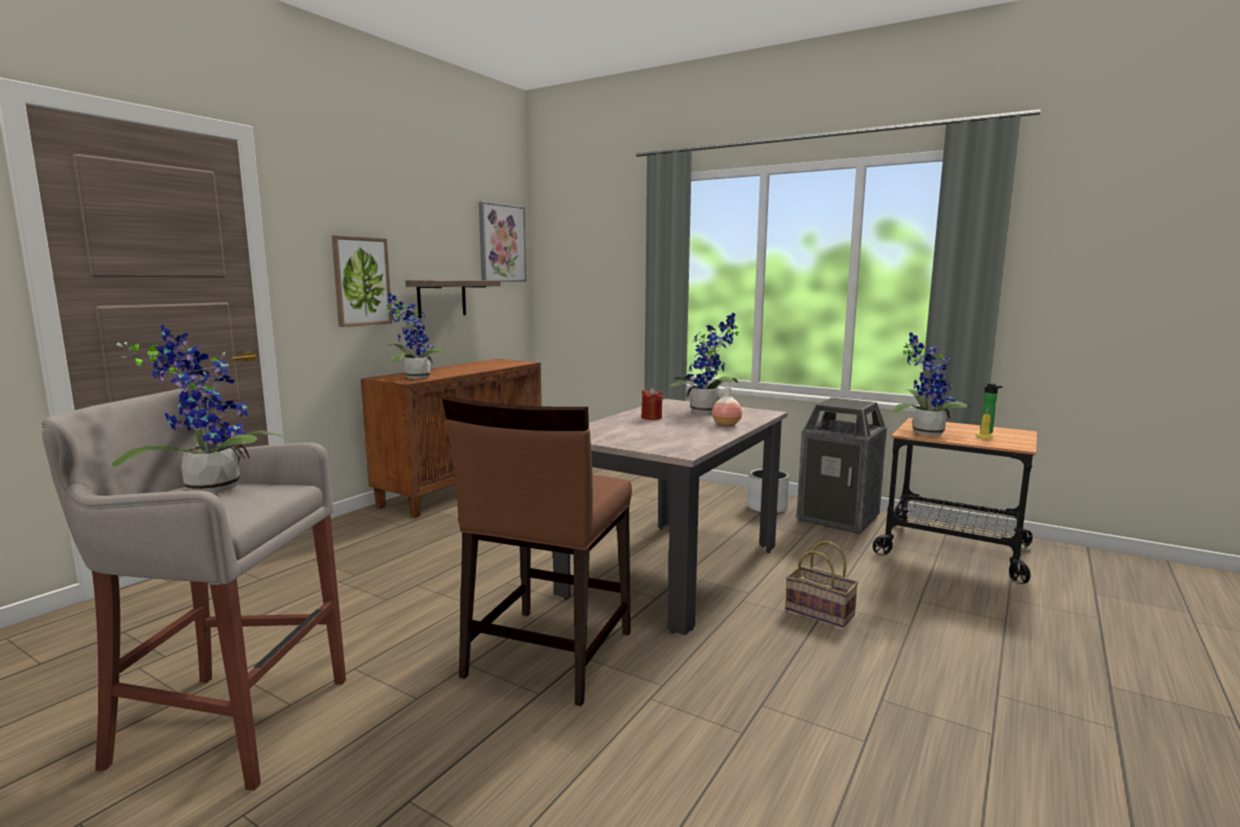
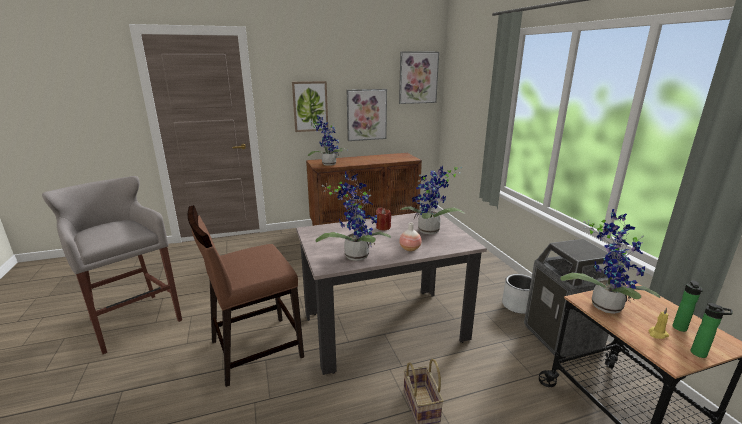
camera: 40 degrees right, 10 degrees up
potted plant [112,324,282,493] -> potted plant moved to [315,171,391,261]
shelf [405,280,501,318] -> picture [347,89,387,141]
none -> bottle [691,303,733,358]

